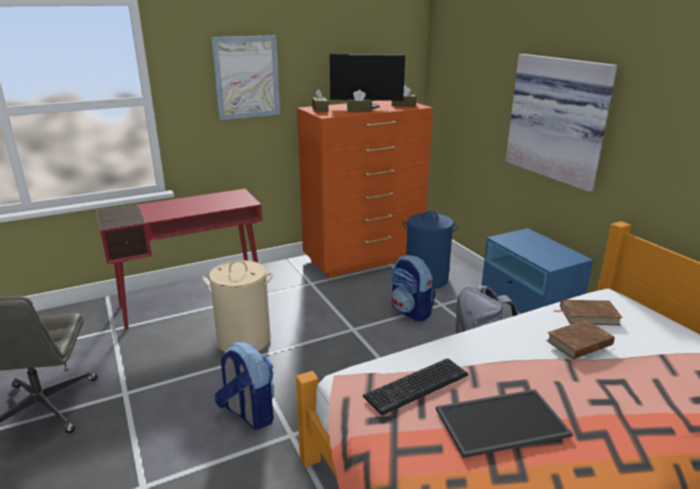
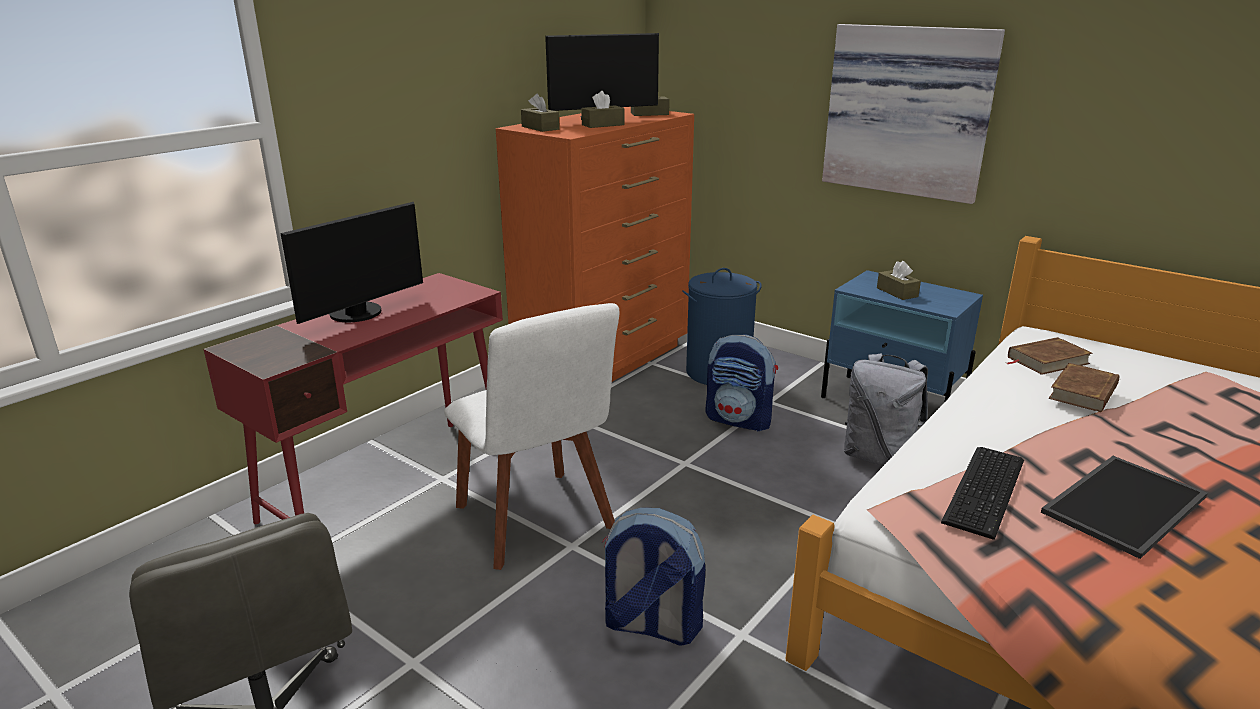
camera: 25 degrees left, 0 degrees up
beige laundry basket [202,260,273,352] -> white chair [444,303,619,570]
picture [211,35,280,120] -> none
none -> monitor [281,202,423,324]
none -> brown tissue box [877,261,921,300]

